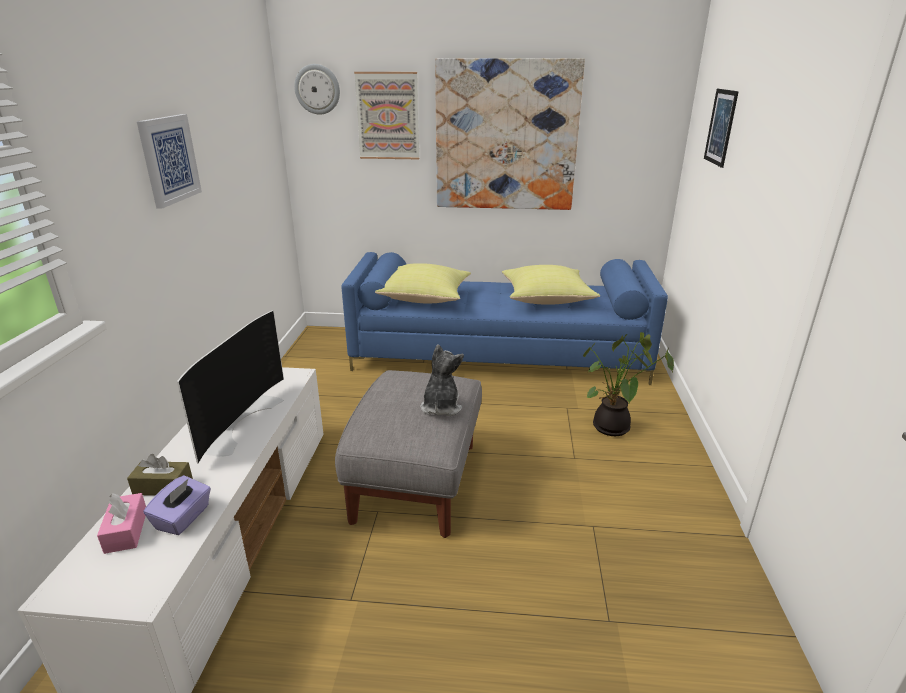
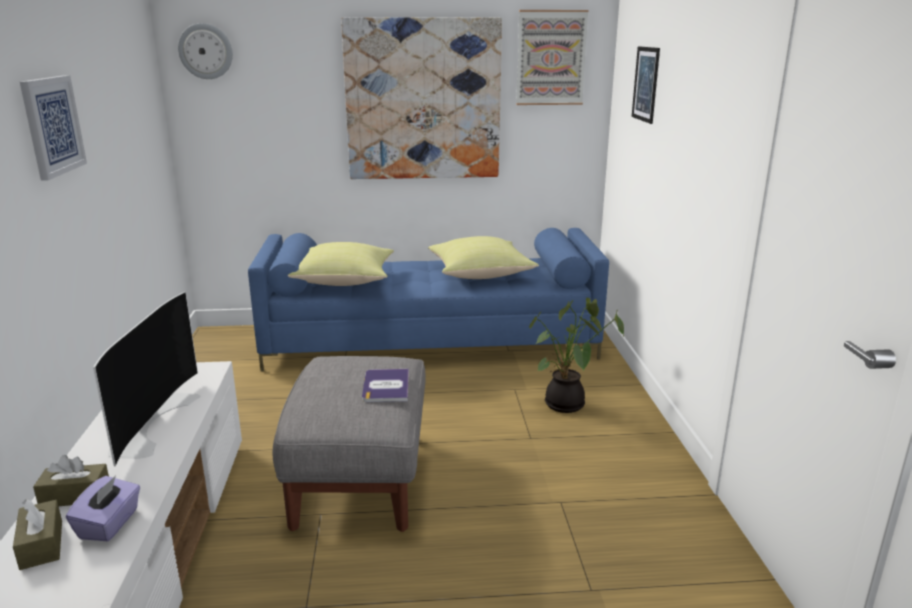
camera: 10 degrees left, 5 degrees down
pink tissue box [97,493,146,554] -> brown tissue box [13,499,62,570]
picture [354,72,419,159] -> picture moved to [516,10,589,105]
plush toy [421,344,464,416] -> book [362,369,409,402]

